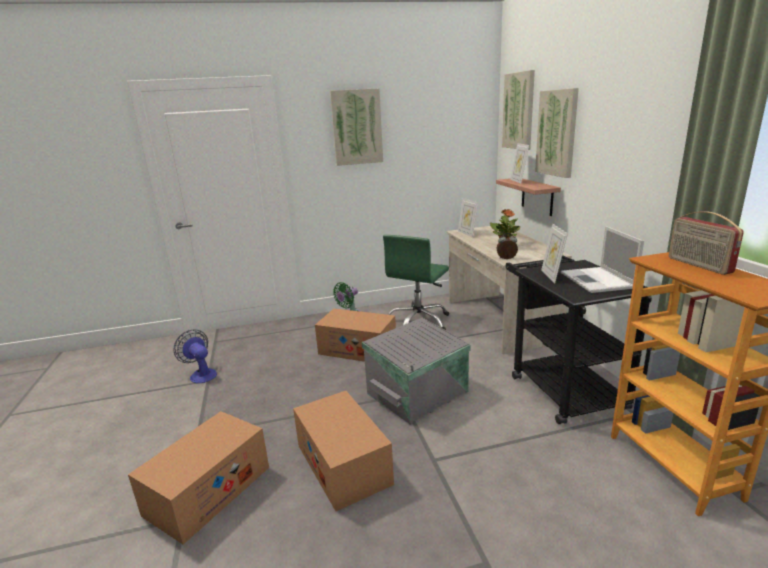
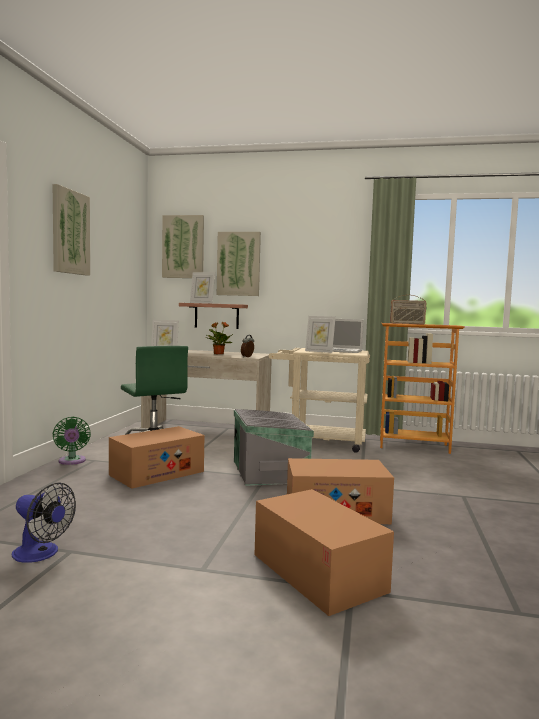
camera: 65 degrees left, 15 degrees down
fan [173,329,217,383] -> fan turned 135 degrees counterclockwise [12,482,76,563]
black cart [506,255,652,424] -> beige cart [269,348,370,453]

